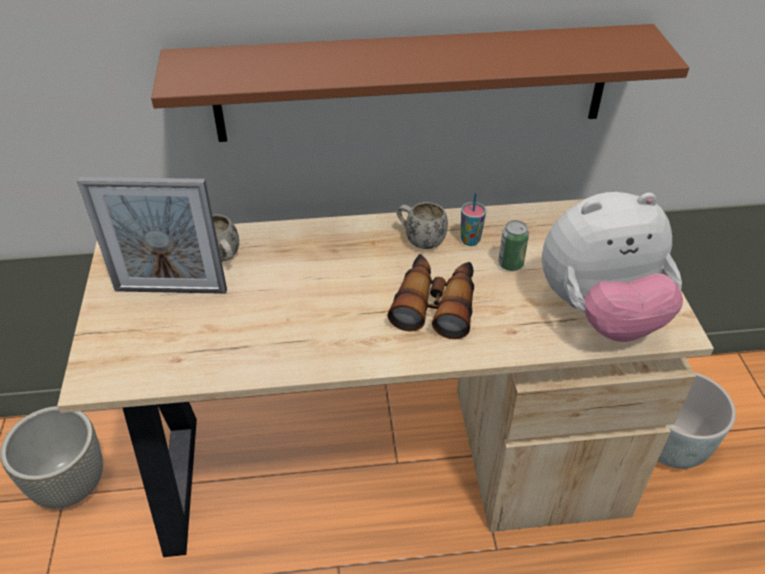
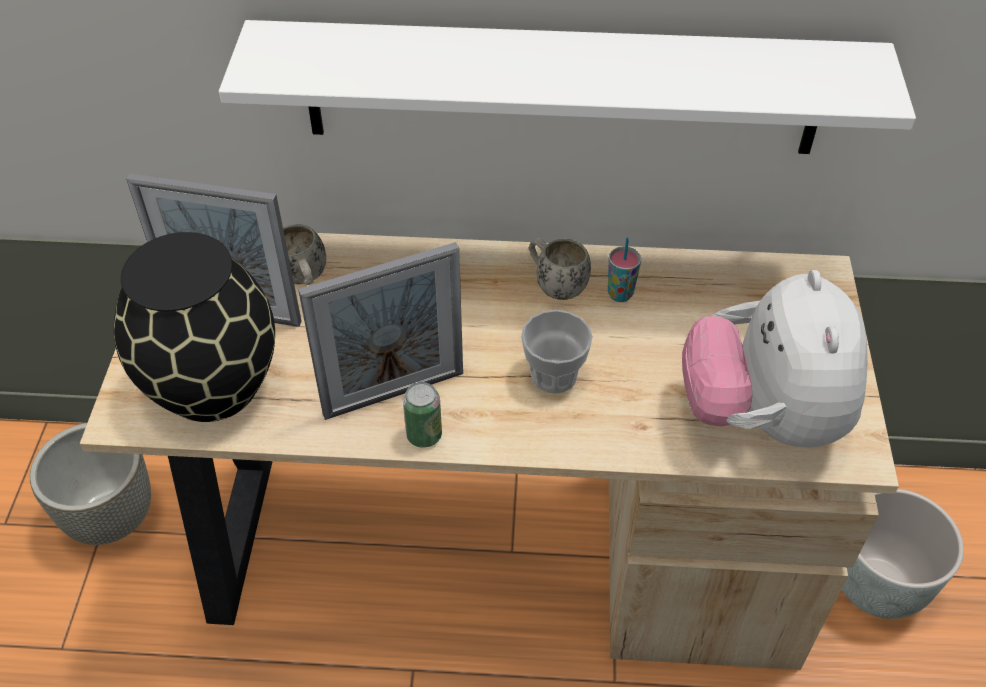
camera: 10 degrees right, 5 degrees up
brown shelf [151,24,689,142] -> white shelf [219,20,916,154]
binoculars [388,254,474,339] -> cup [521,310,593,394]
can [498,220,529,271] -> can moved to [403,382,442,448]
plush toy [542,192,683,342] -> plush toy turned 90 degrees clockwise [682,270,868,448]
none -> black vase [114,232,275,422]
none -> picture frame [298,242,463,420]

